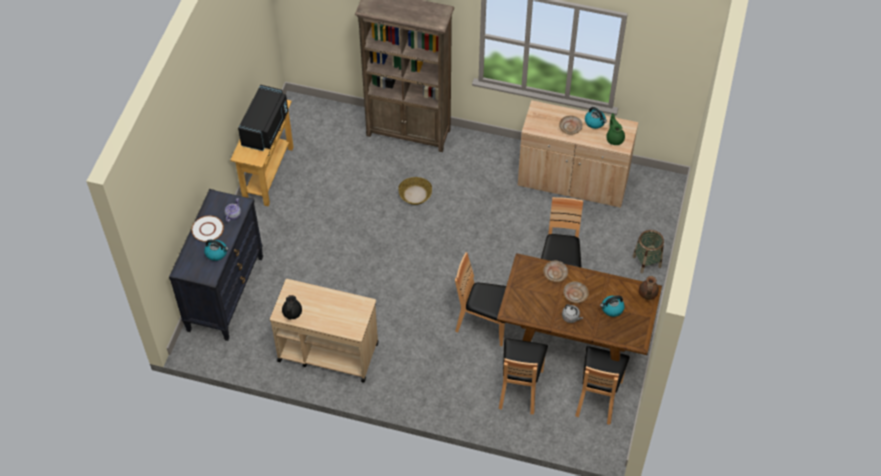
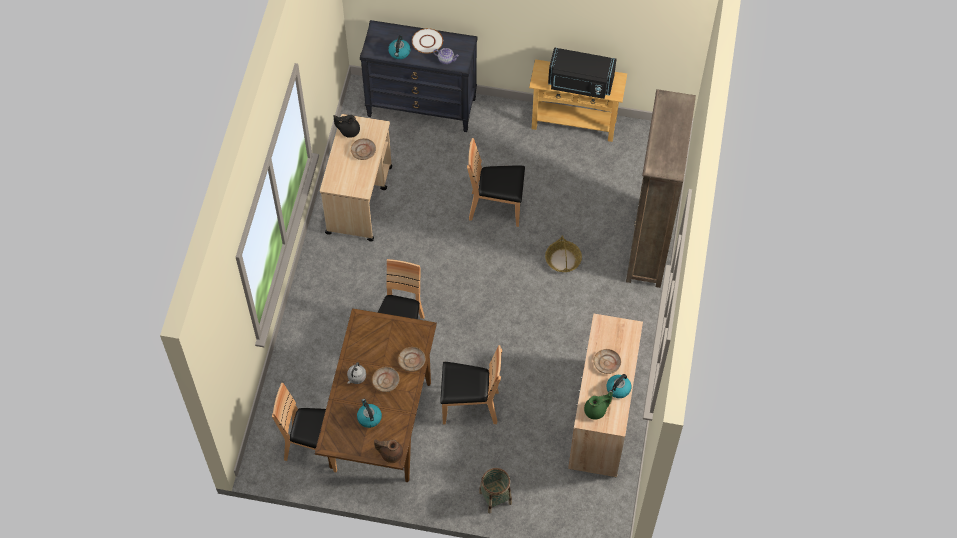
camera: 85 degrees right, 5 degrees up
brown chair [499,338,548,414] -> brown chair moved to [467,138,525,227]
none -> beige plate [351,138,376,160]

